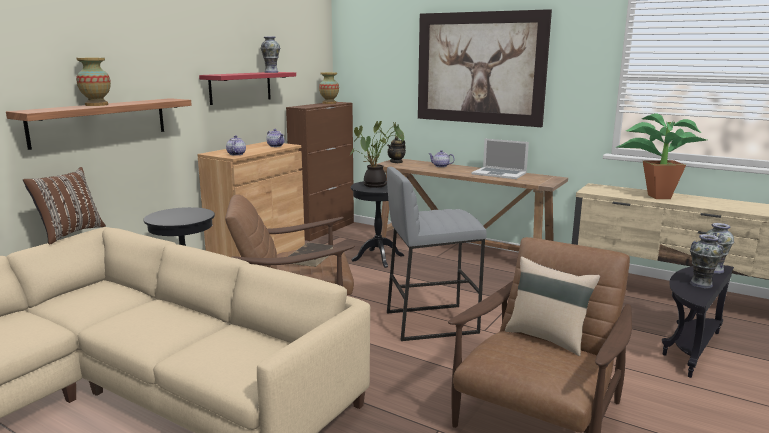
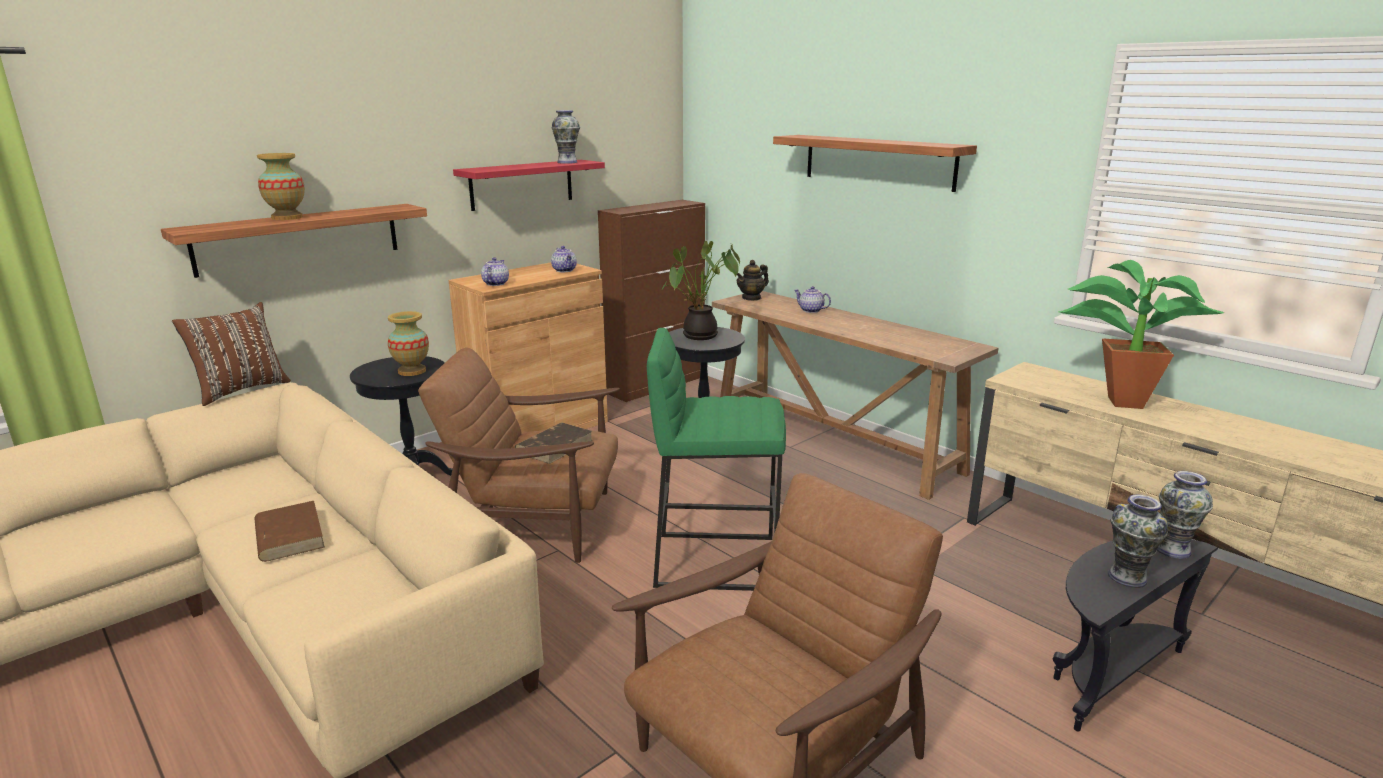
camera: 15 degrees right, 5 degrees up
vase [319,72,339,104] -> vase moved to [388,311,429,376]
grey stool [387,167,487,341] -> green stool [647,328,786,591]
picture [418,9,552,127] -> shelf [773,135,977,192]
laptop [471,139,529,179] -> none
beige pillow [505,256,600,356] -> none
none -> brown book [255,501,325,562]

